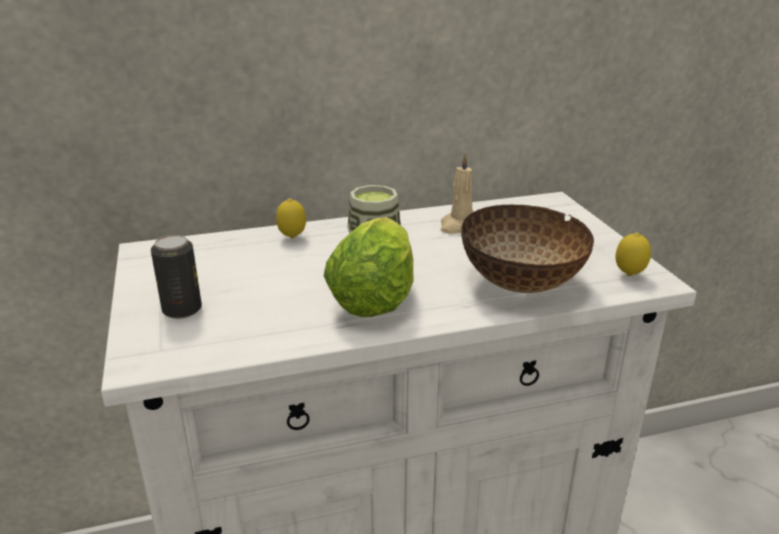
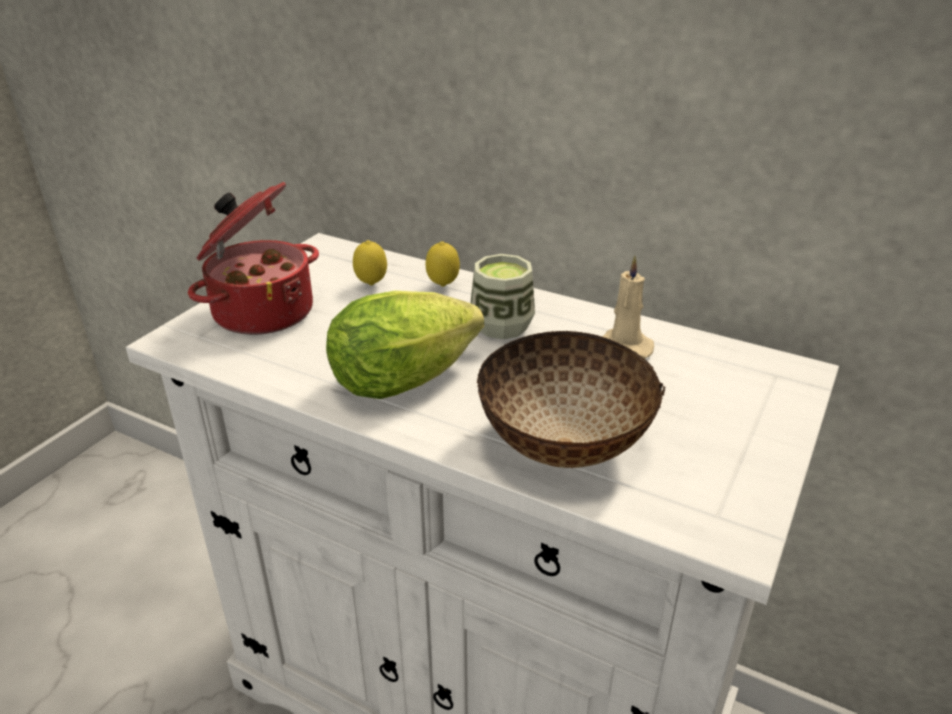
camera: 45 degrees right, 5 degrees up
can [151,235,202,319] -> cooking pot [188,182,319,335]
lemon [615,233,651,276] -> lemon moved to [353,240,387,286]

